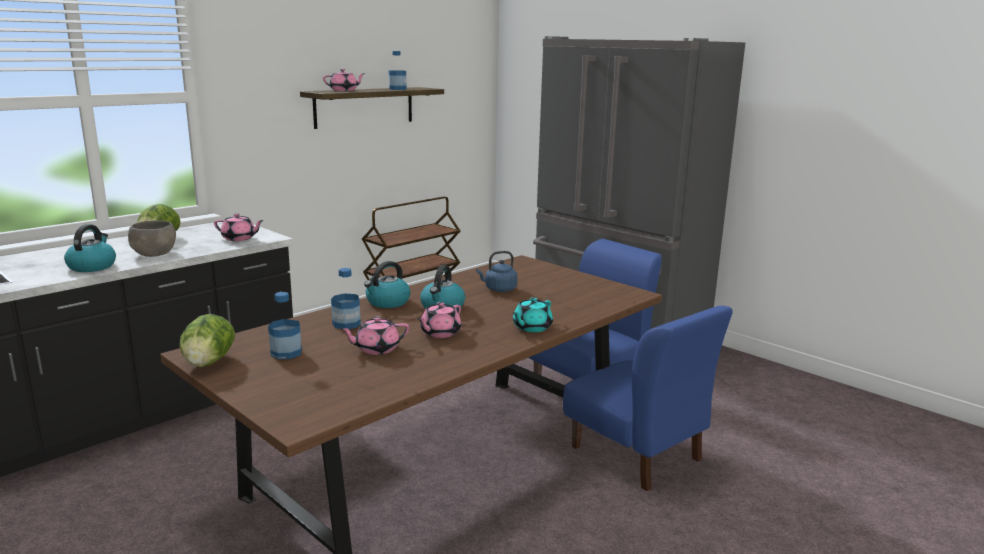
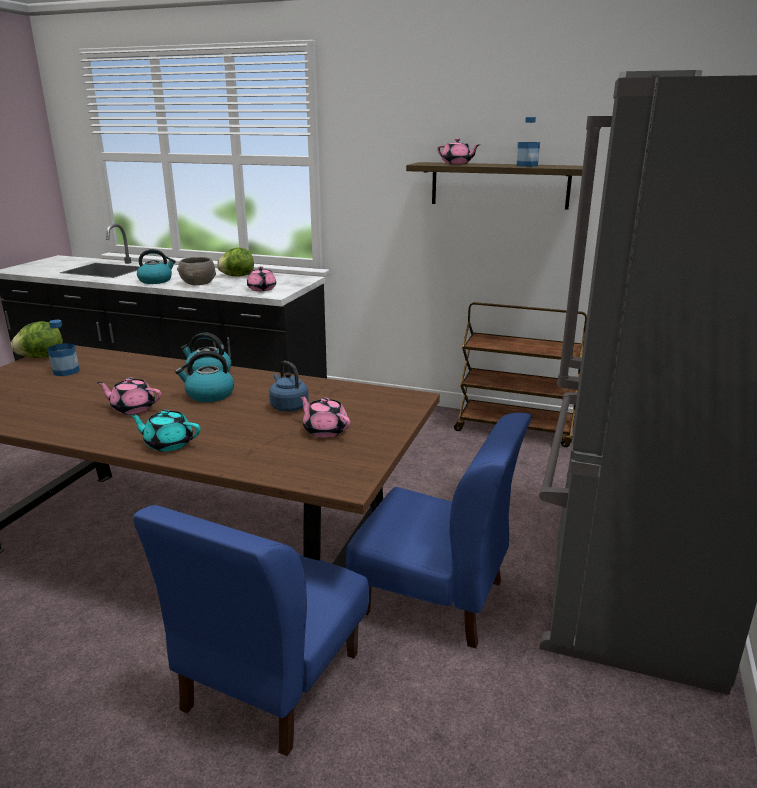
camera: 65 degrees right, 5 degrees up
bottle [331,268,361,329] -> none
pink teapot [339,316,409,355] -> pink teapot moved to [299,395,350,438]

